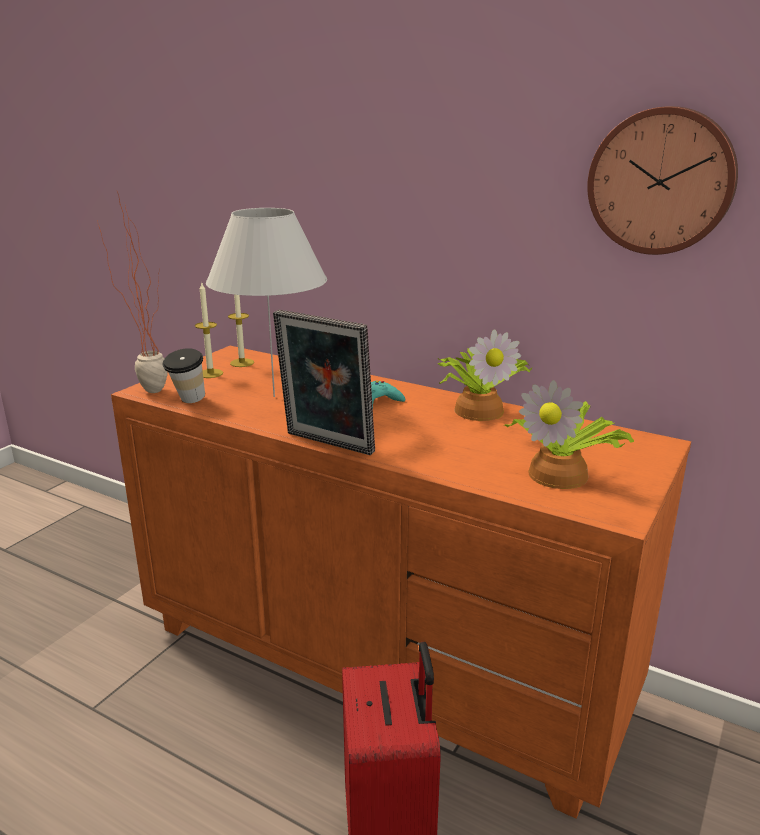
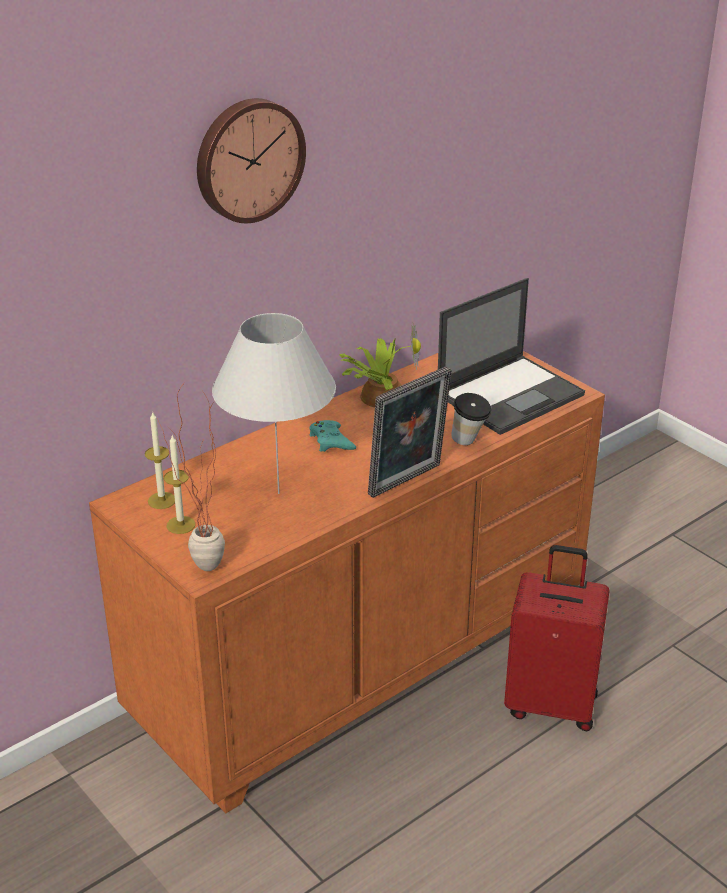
camera: 70 degrees left, 10 degrees up
cup [162,348,205,403] -> cup moved to [451,393,492,445]
potted plant [504,380,634,489] -> laptop [438,278,585,435]
wall clock [587,106,738,255] -> wall clock moved to [197,98,306,223]

